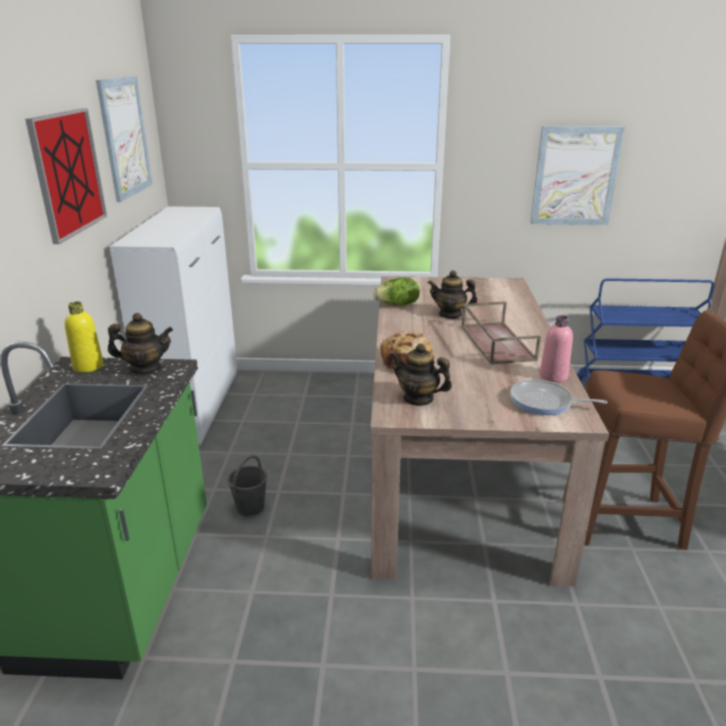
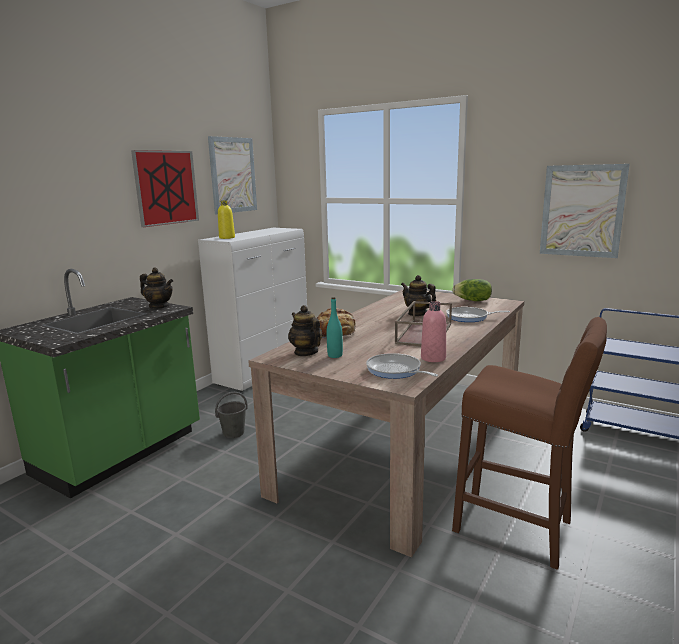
camera: 30 degrees right, 10 degrees down
yellow bottle [65,302,103,373] -> yellow bottle moved to [218,200,235,239]
lettuce [373,277,420,306] -> lettuce moved to [452,279,492,301]
none -> turquoise bottle [327,297,343,358]
none -> frying pan [446,307,510,322]

